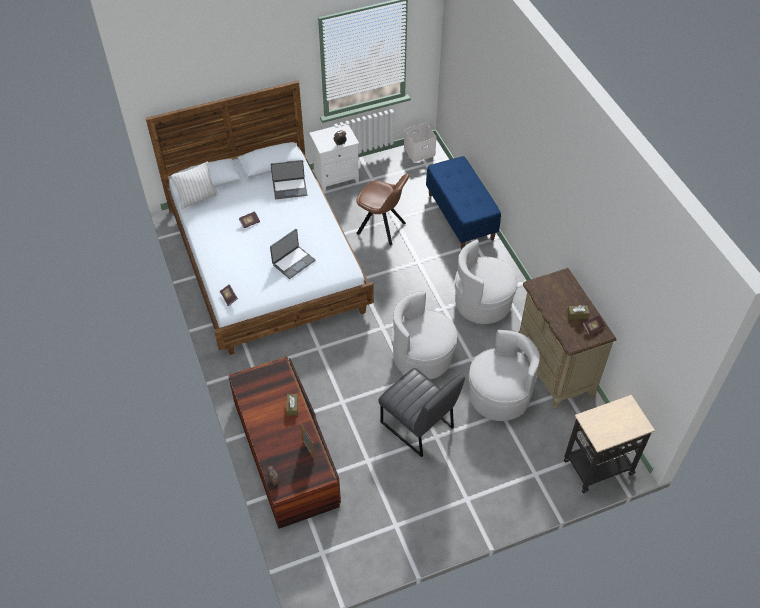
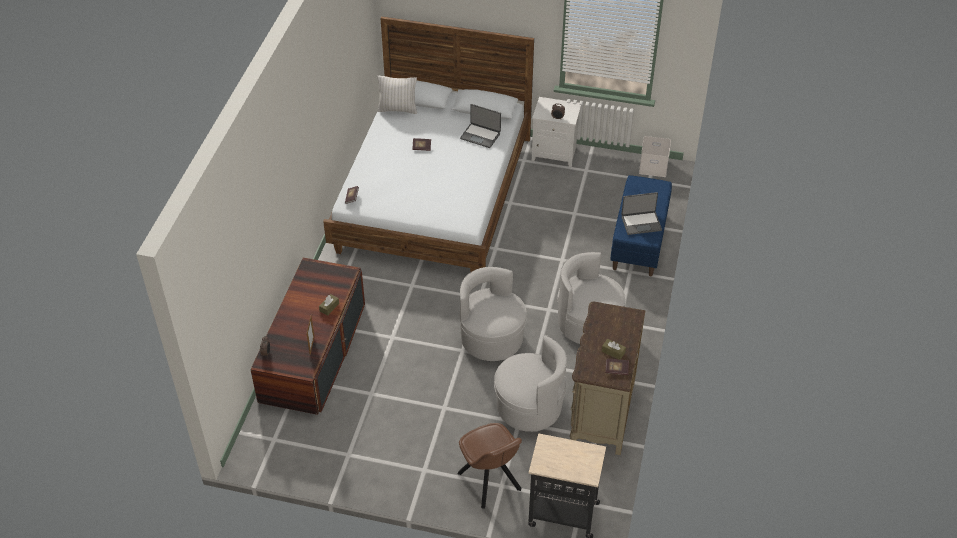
camera: 35 degrees right, 5 degrees down
laptop [270,229,315,279] -> laptop moved to [621,192,662,235]
brown chair [357,174,409,246] -> brown chair moved to [458,423,522,509]
grey chair [378,368,465,457] -> none

